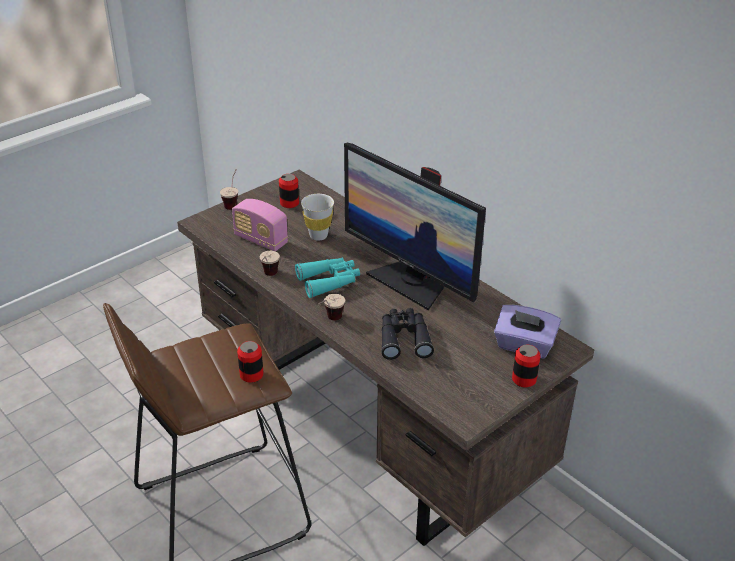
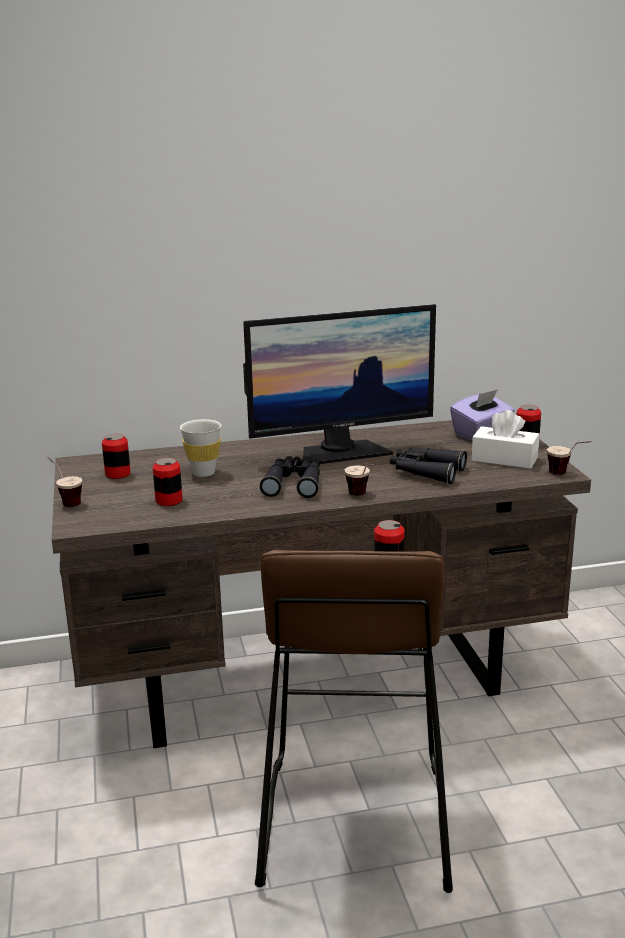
camera: 60 degrees left, 15 degrees down
radio [232,199,288,251] -> can [153,458,183,506]
cup [260,251,280,276] -> cup moved to [547,441,591,475]
turquoise binoculars [295,257,360,298] -> black binoculars [260,456,320,498]
none -> white tissue box [472,410,539,469]

